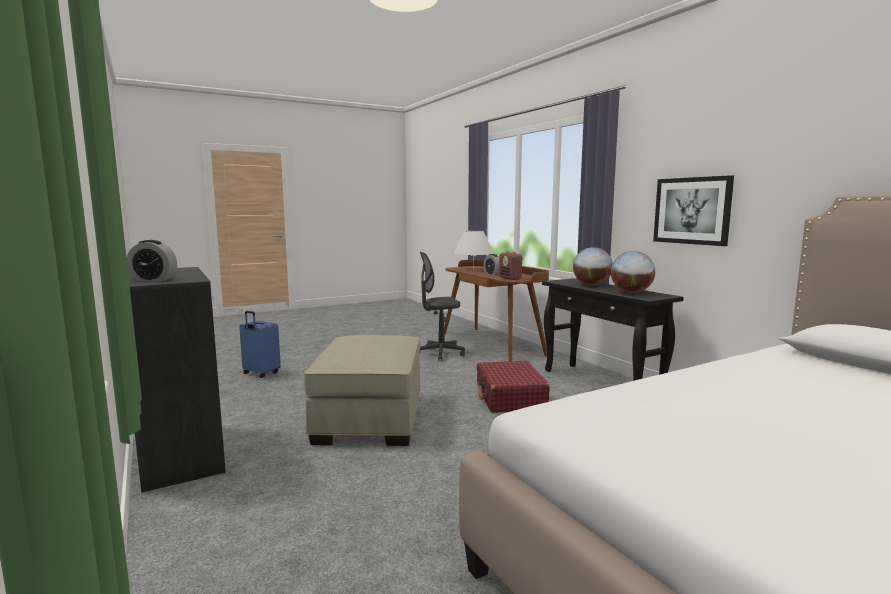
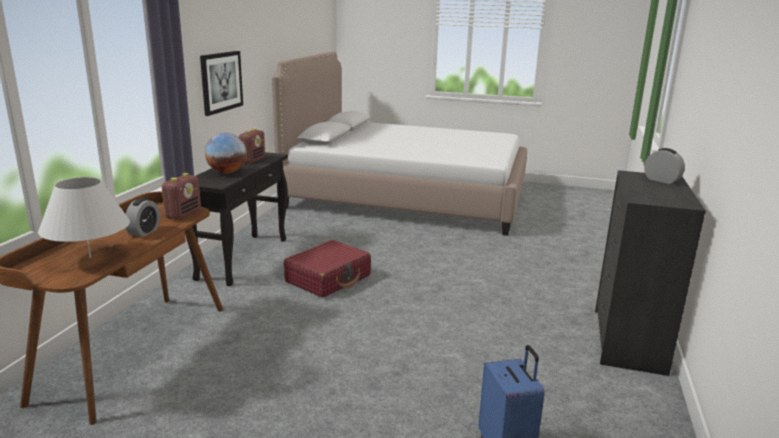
camera: 135 degrees left, 10 degrees up
beige ottoman [304,335,421,446] -> none
grey office chair [419,252,465,361] -> none
globe [611,251,655,293] -> radio [239,128,265,163]

